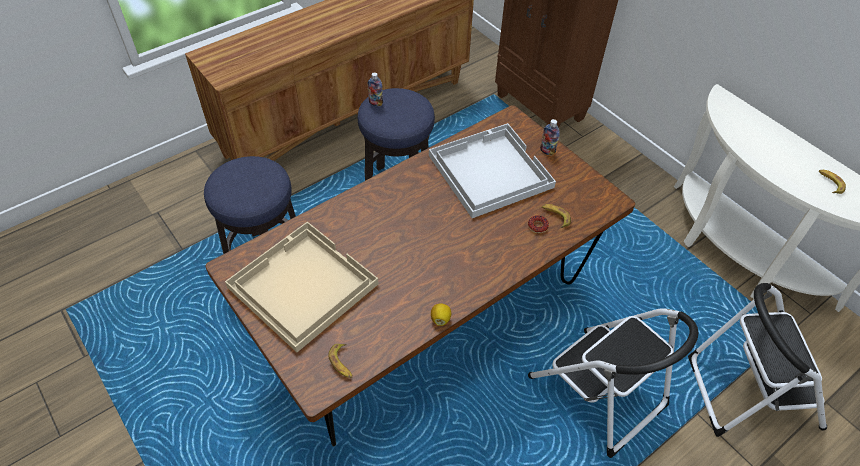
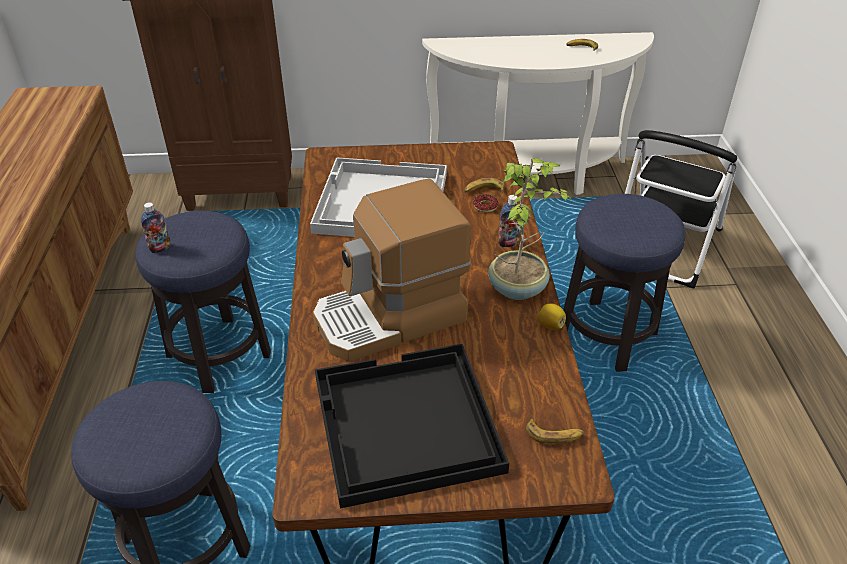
camera: 55 degrees left, 10 degrees down
beige tray [225,222,378,352] -> black tray [315,344,509,508]
step ladder [528,308,698,458] -> stool [563,194,686,372]
bottle [540,119,560,156] -> bottle moved to [498,195,521,247]
none -> coffee machine [313,179,471,362]
none -> potted plant [488,158,573,300]

